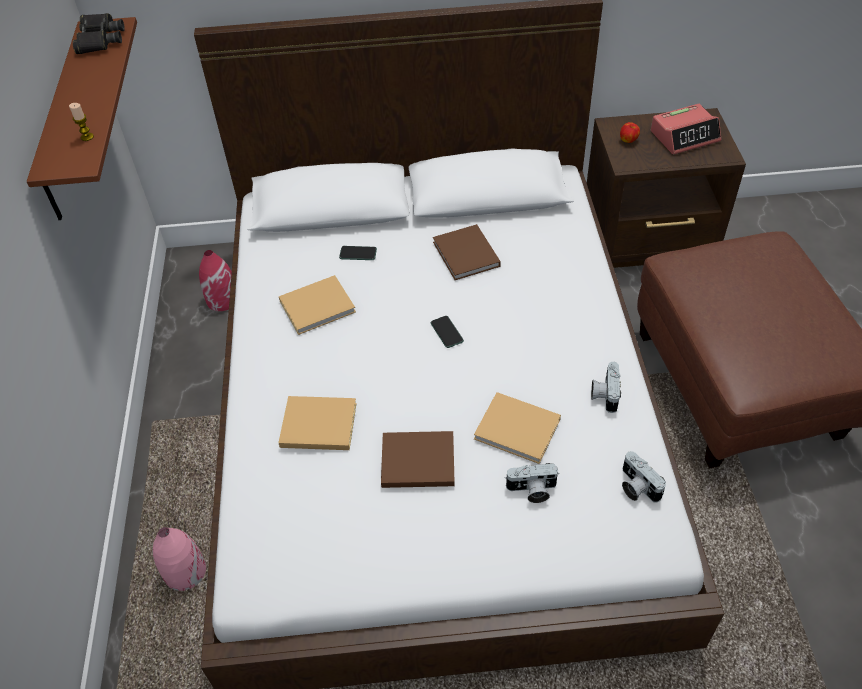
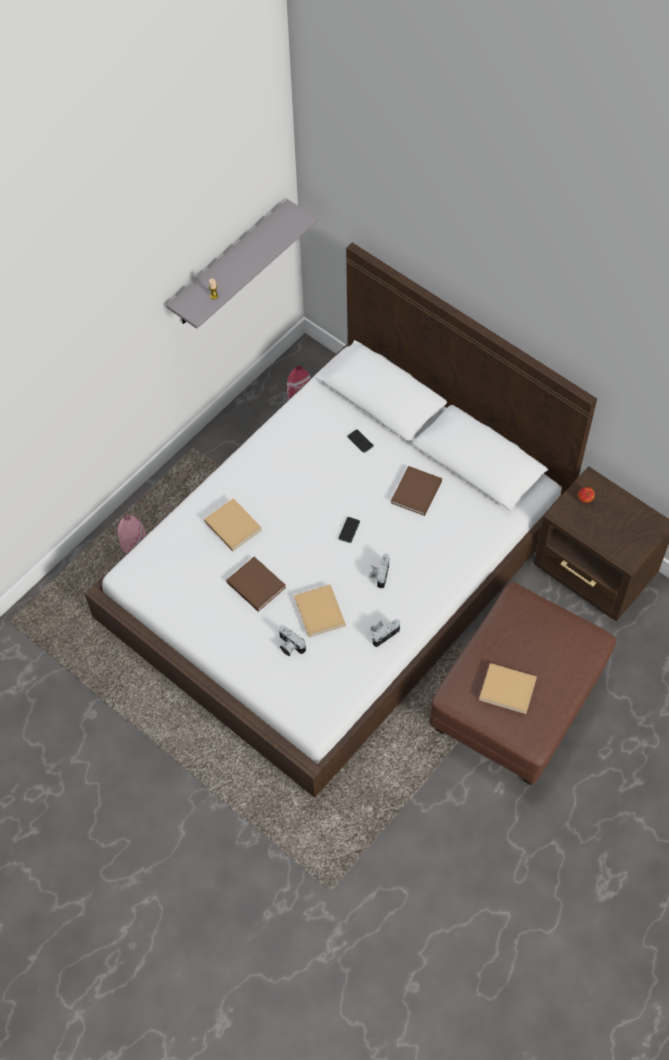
camera: 45 degrees right, 10 degrees up
brown shelf [27,17,137,220] -> grey shelf [166,199,318,329]
black binoculars [73,13,125,54] -> none
beige book [279,275,356,335] -> beige book moved to [479,663,537,714]
camera [622,451,666,502] -> camera moved to [369,554,389,589]
alarm clock [651,104,721,155] -> none

